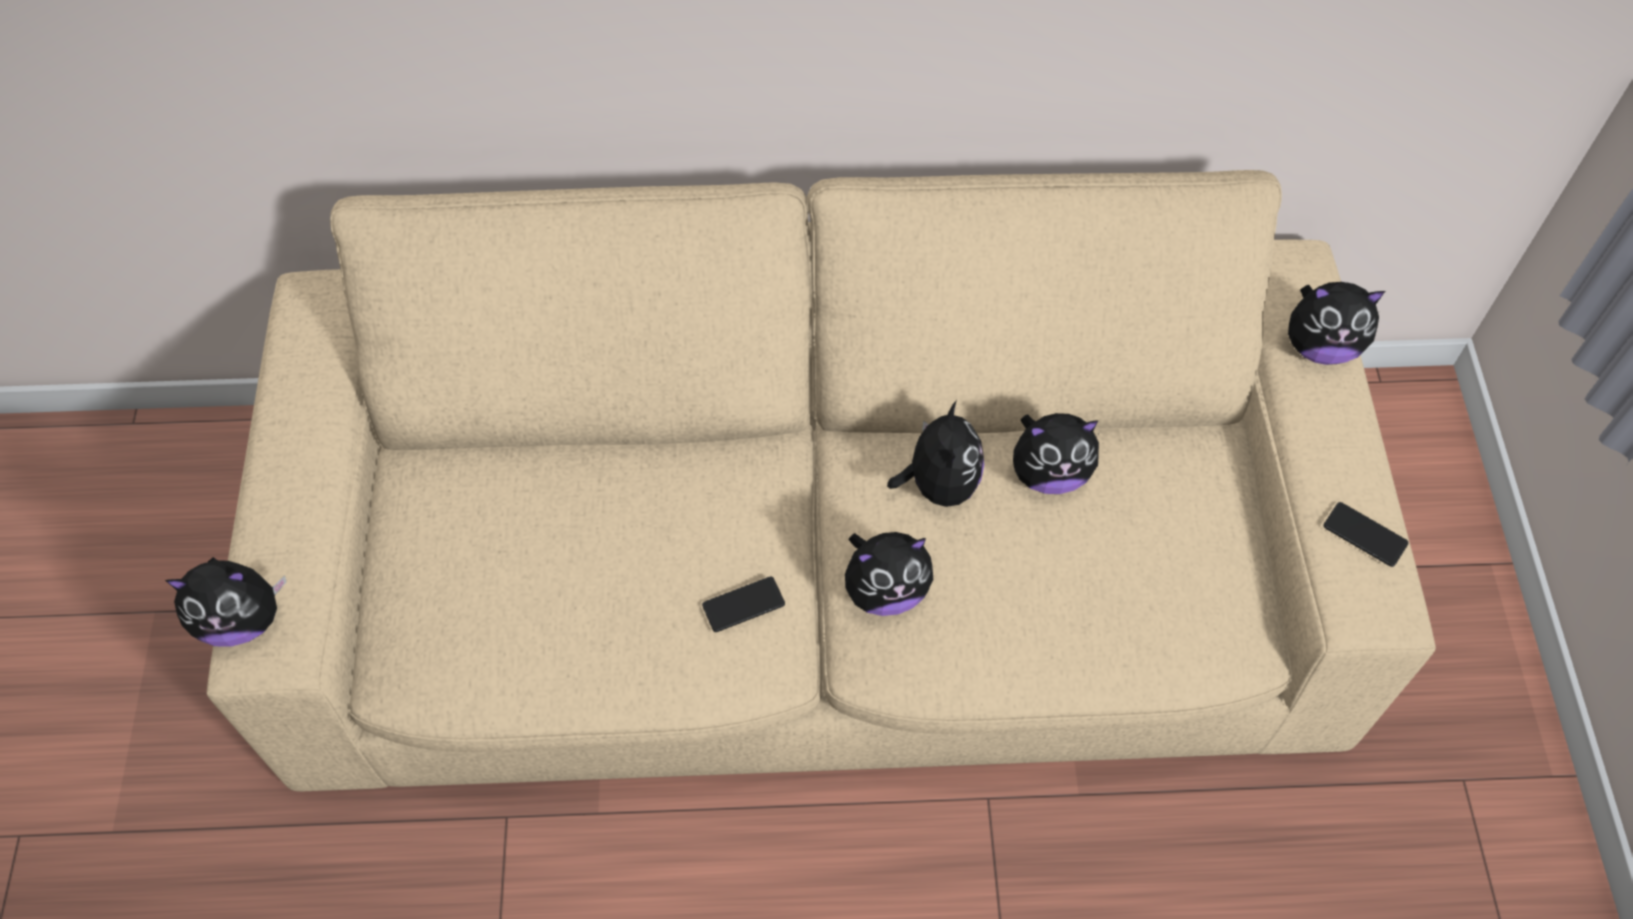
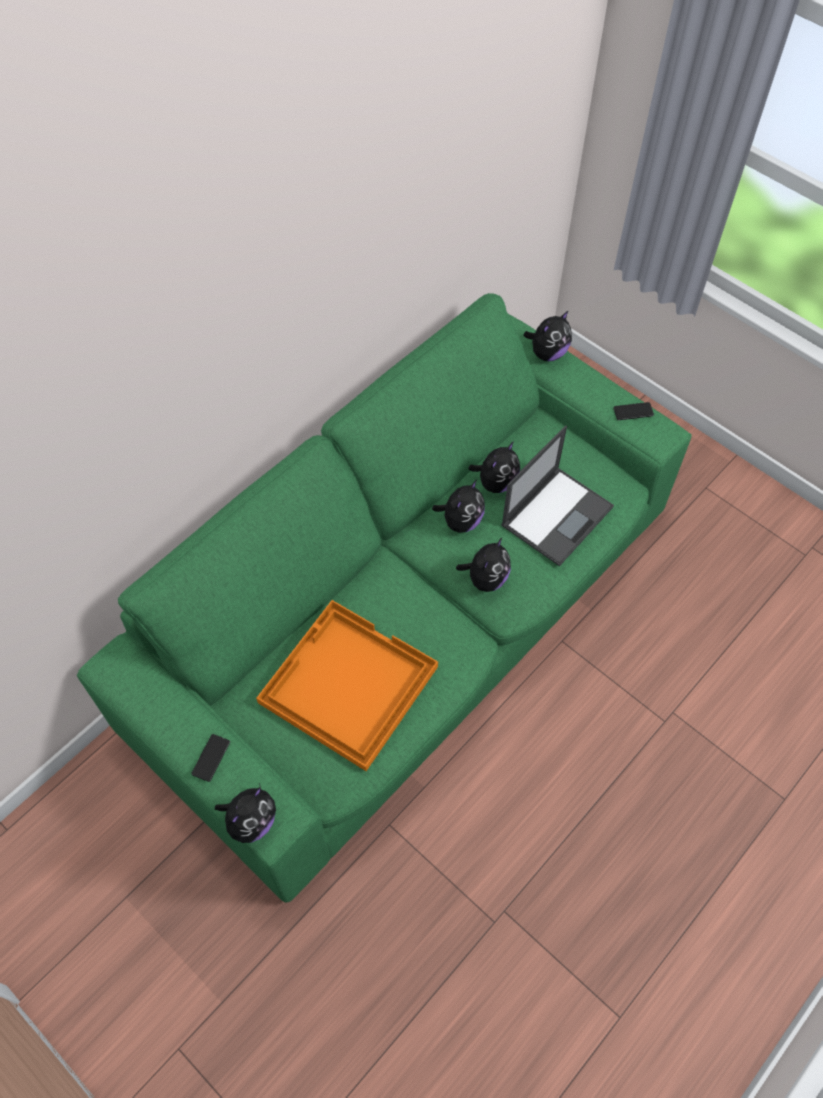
camera: 45 degrees left, 0 degrees up
beige sofa [207,170,1436,791] -> green sofa [77,293,692,902]
phone [702,576,785,632] -> phone moved to [191,734,230,782]
plush toy [887,400,984,507] -> plush toy turned 75 degrees clockwise [432,480,485,533]
none -> orange tray [256,600,438,771]
none -> laptop [501,426,614,567]

